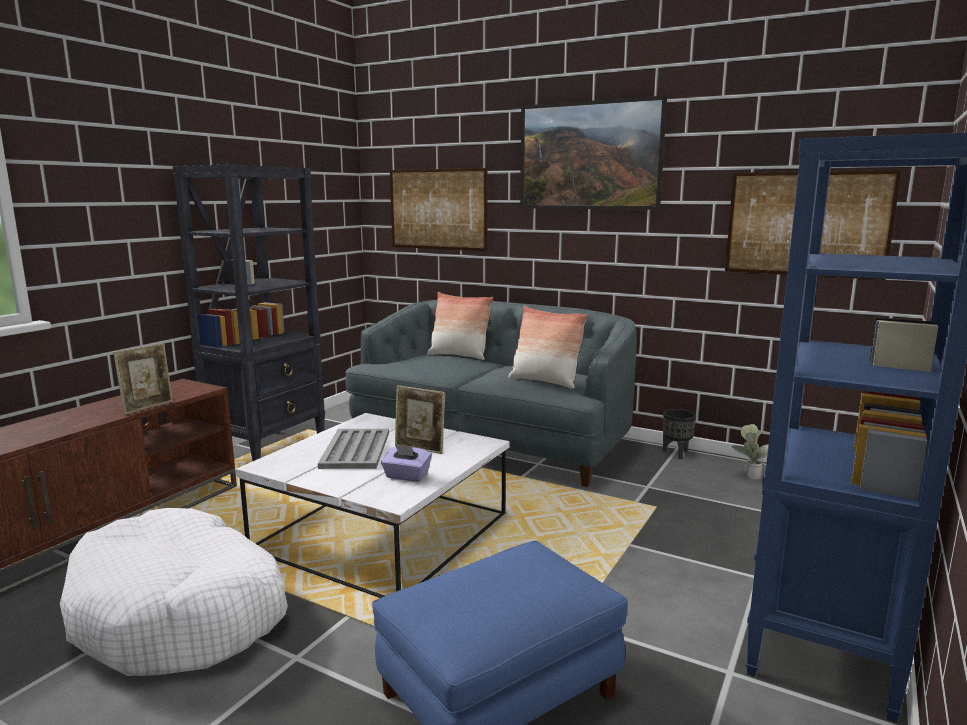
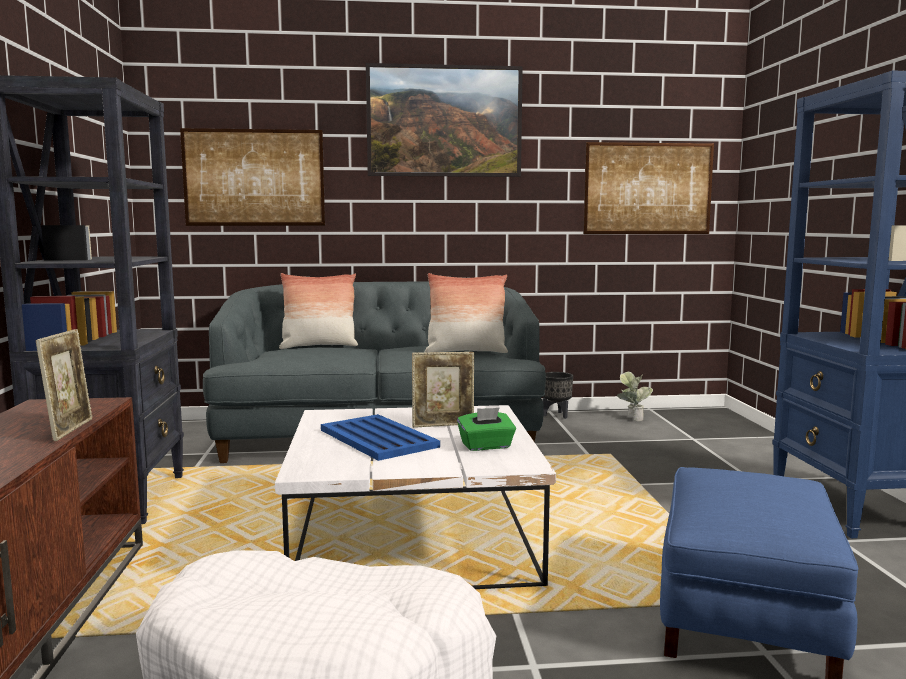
camera: 35 degrees left, 5 degrees down
grey tray [318,429,389,469] -> blue tray [321,414,440,461]
purple tissue box [381,444,432,482] -> green tissue box [457,407,516,451]

